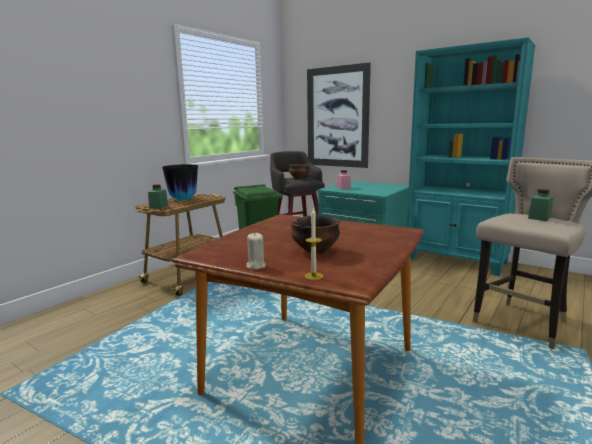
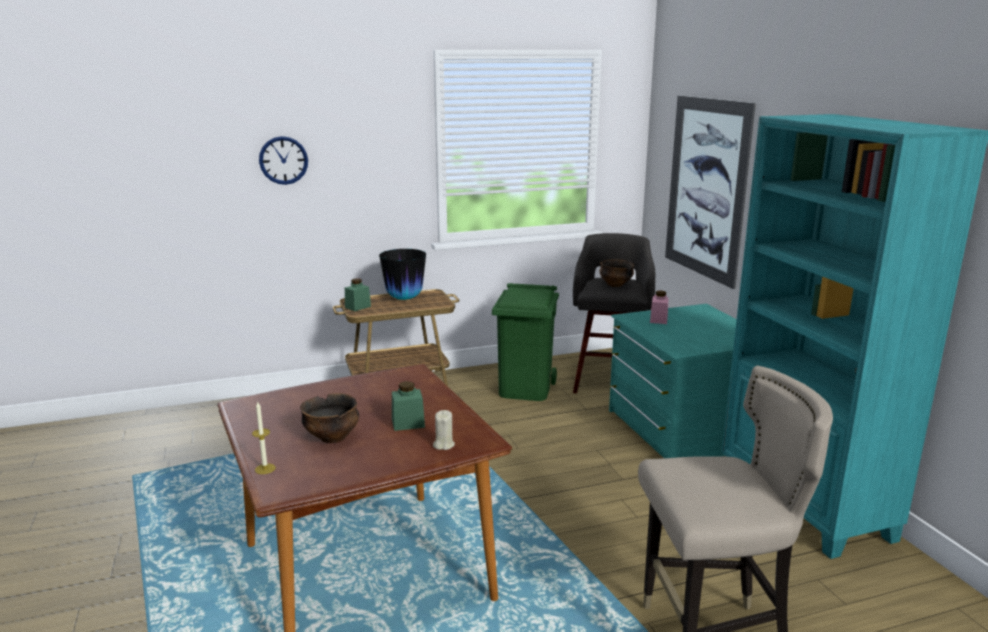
camera: 35 degrees right, 5 degrees up
beige candle [246,233,266,270] -> beige candle moved to [433,410,455,450]
green jar [528,189,553,221] -> green jar moved to [392,381,425,431]
none -> wall clock [259,136,308,185]

